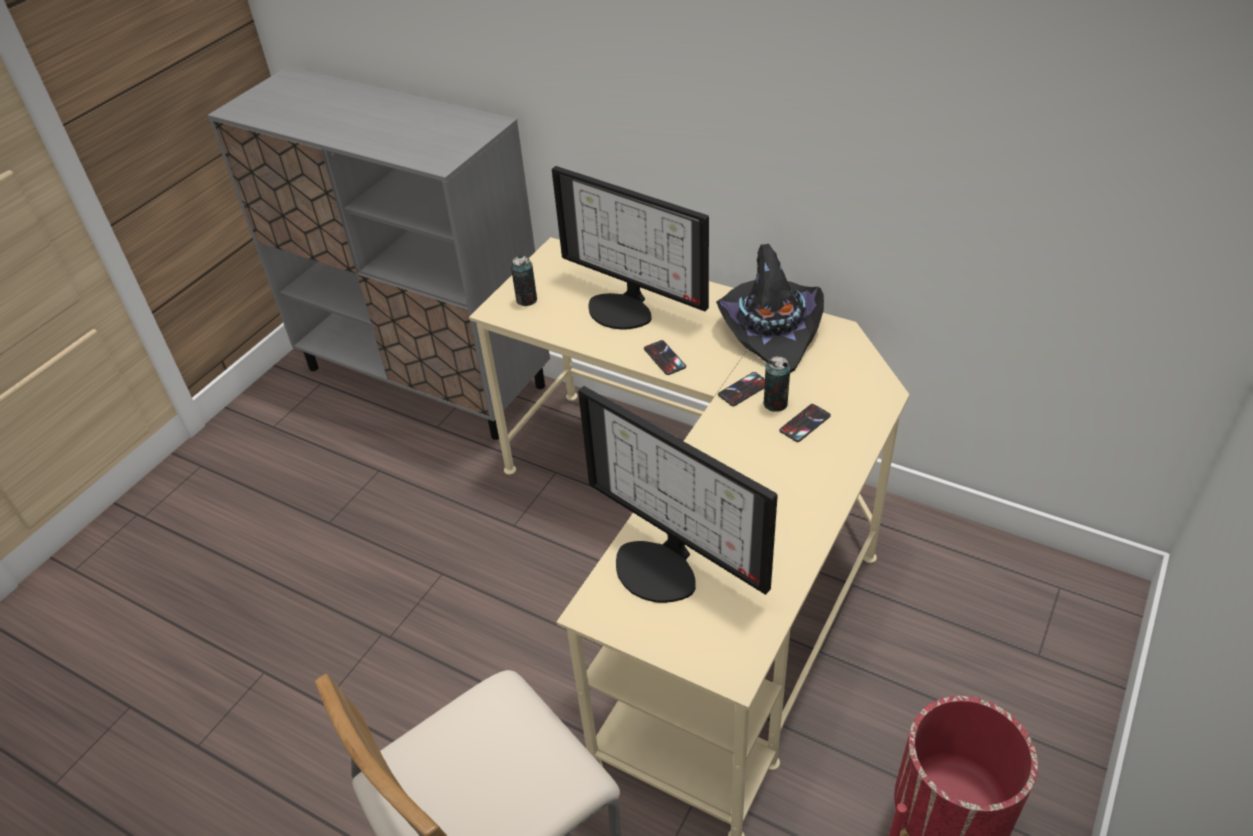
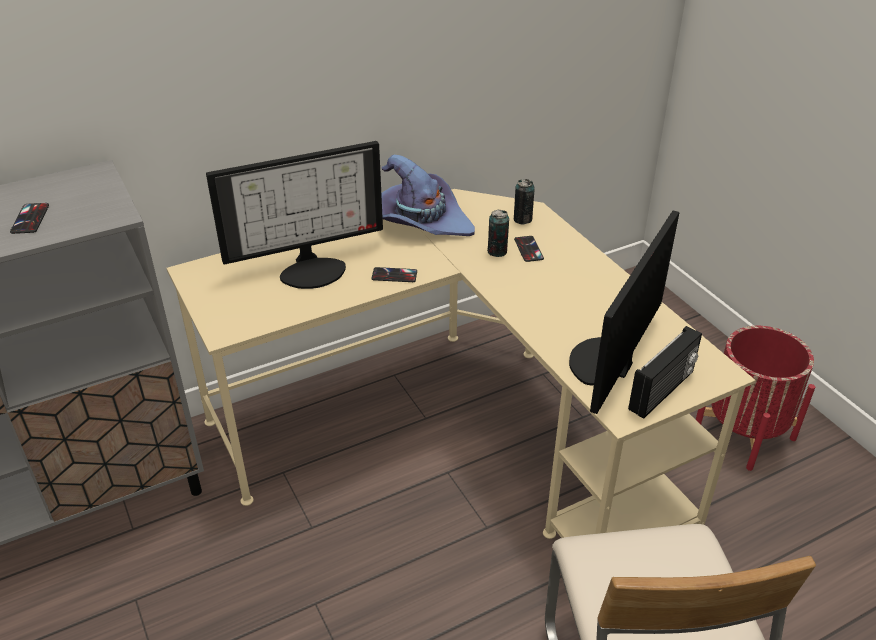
camera: 60 degrees left, 5 degrees down
can [511,255,537,306] -> can moved to [514,179,535,224]
monitor [578,386,778,603] -> monitor turned 135 degrees clockwise [569,210,679,414]
black hat [716,244,824,373] -> purple hat [381,155,475,236]
phone [718,372,765,406] -> phone moved to [10,203,49,234]
none -> radio [628,326,702,419]

